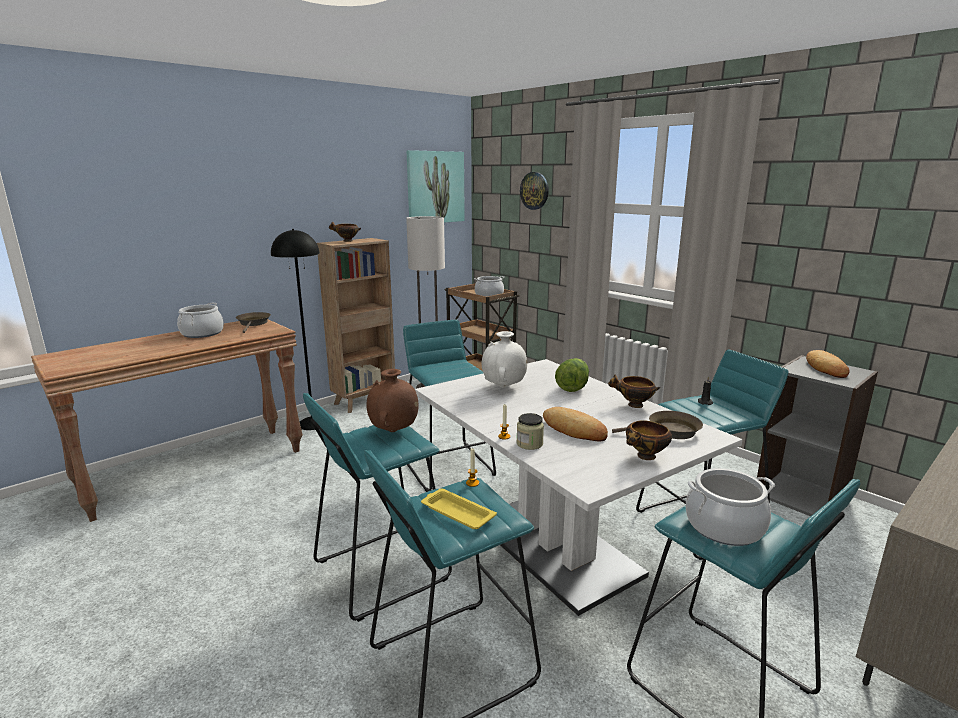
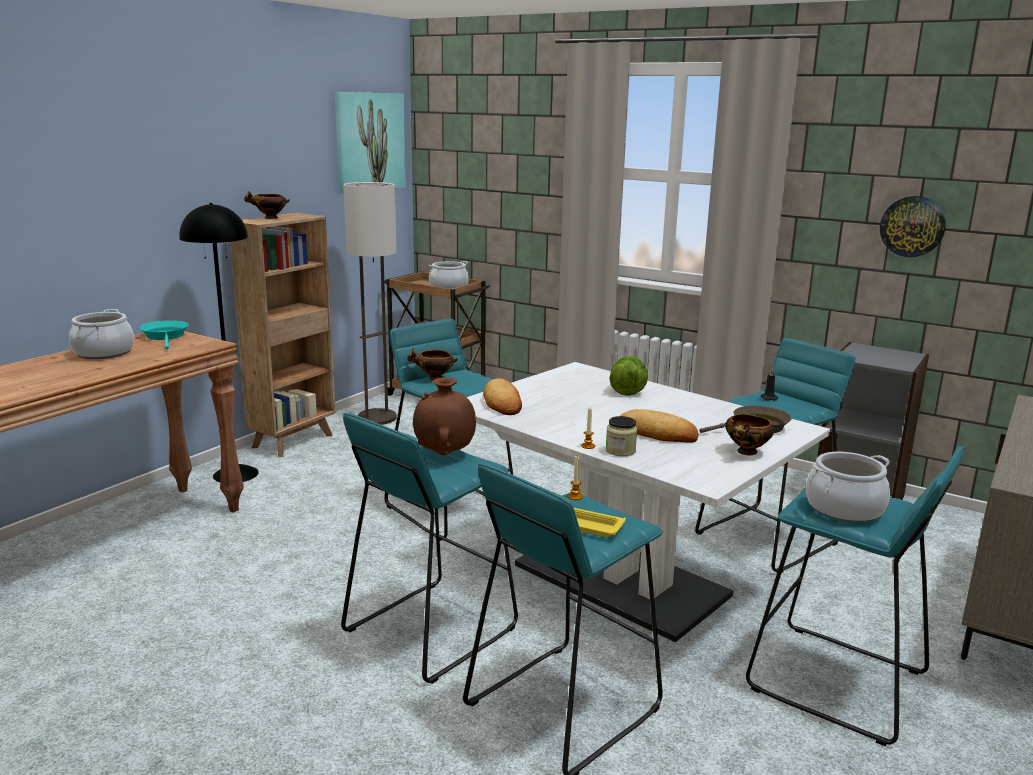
camera: 15 degrees left, 0 degrees up
brown frying pan [236,312,271,333] -> turquoise frying pan [139,320,189,349]
white vase [482,331,527,388] -> none
wall clock [520,172,549,210] -> wall clock moved to [880,196,946,257]
bowl [608,374,660,408] -> bowl moved to [407,349,458,381]
bread [806,350,850,378] -> bread moved to [483,378,522,415]

